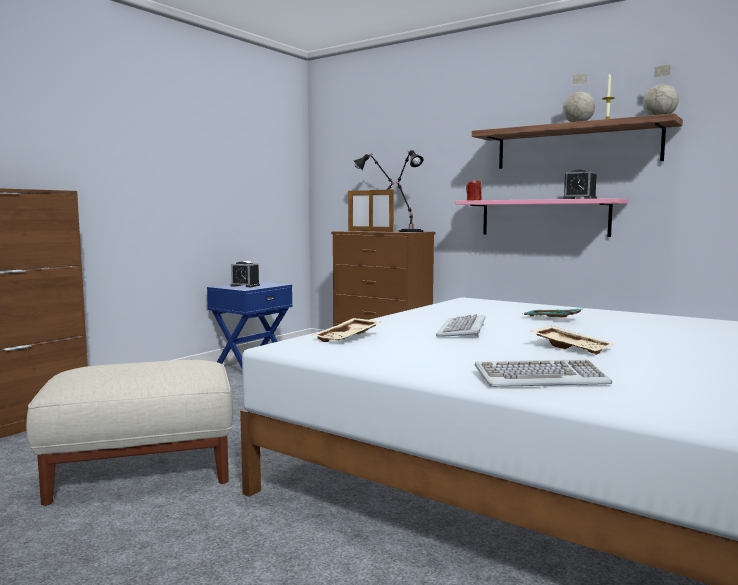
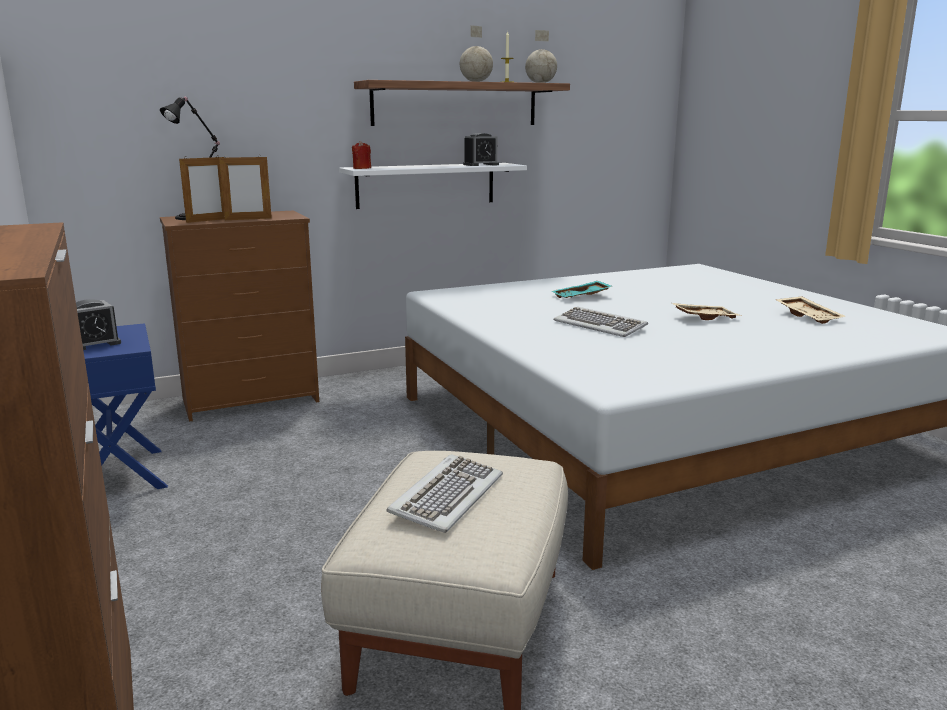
camera: 60 degrees left, 10 degrees up
beige tray [311,318,382,342] -> beige tray moved to [776,296,845,324]
black table lamp [396,150,424,232] -> none
pink shelf [455,198,628,237] -> white shelf [339,163,527,209]
keyboard [475,359,612,387] -> keyboard moved to [386,454,503,533]

